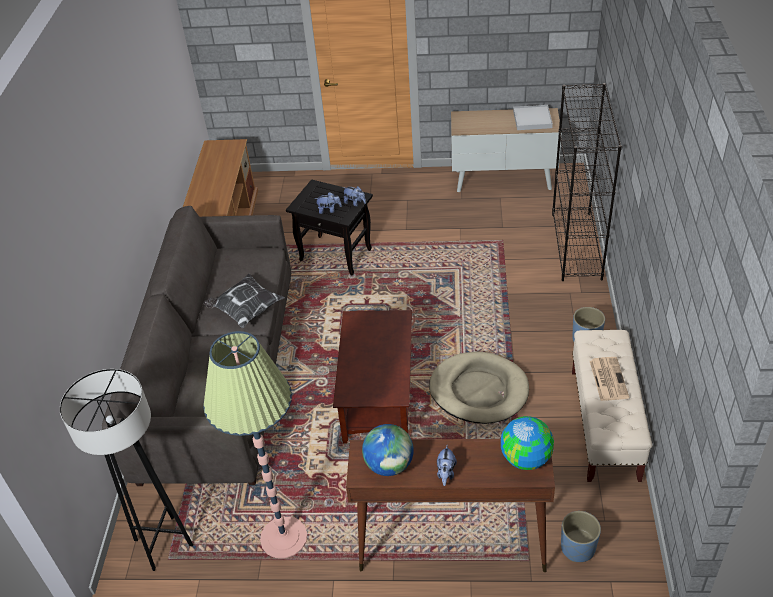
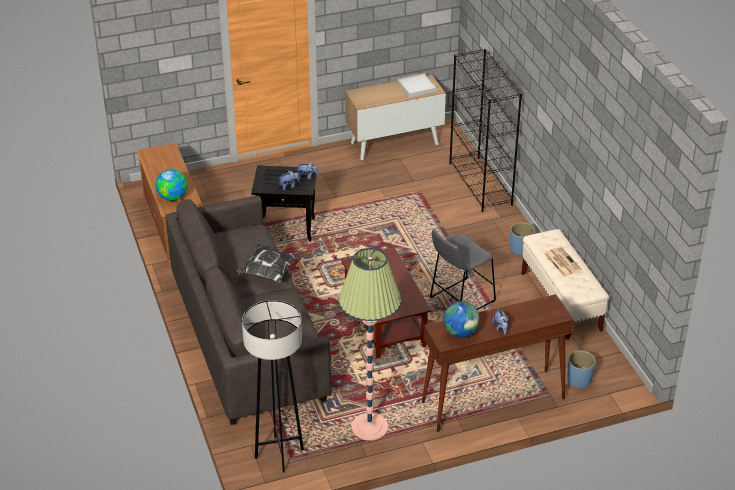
camera: 25 degrees left, 5 degrees down
beige dog bed [429,352,529,424] -> grey stool [430,229,496,310]
globe [501,416,554,470] -> globe moved to [155,169,188,201]

